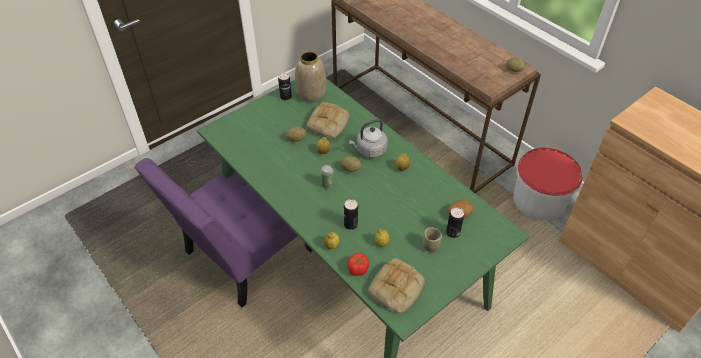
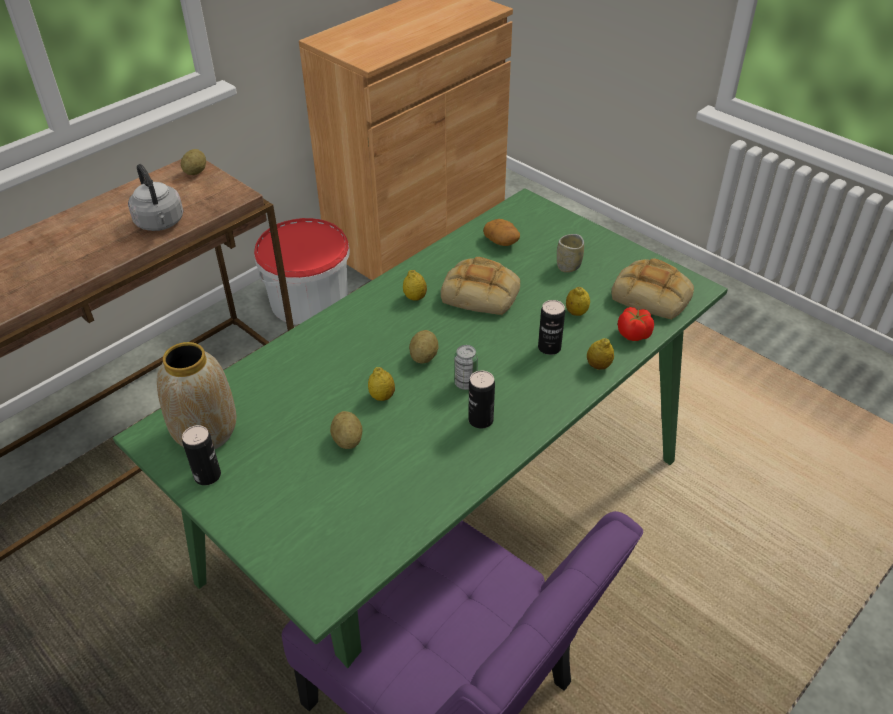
camera: 95 degrees left, 5 degrees down
bread [306,102,349,139] -> bread moved to [441,257,520,315]
grey kettle [348,119,388,158] -> grey kettle moved to [128,164,184,231]
can [446,207,464,238] -> can moved to [468,371,495,429]

